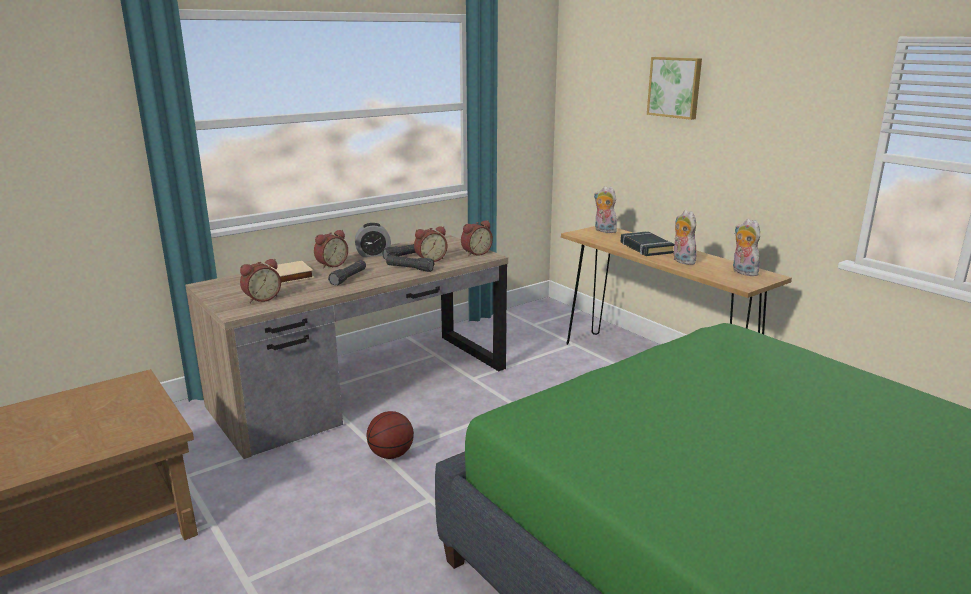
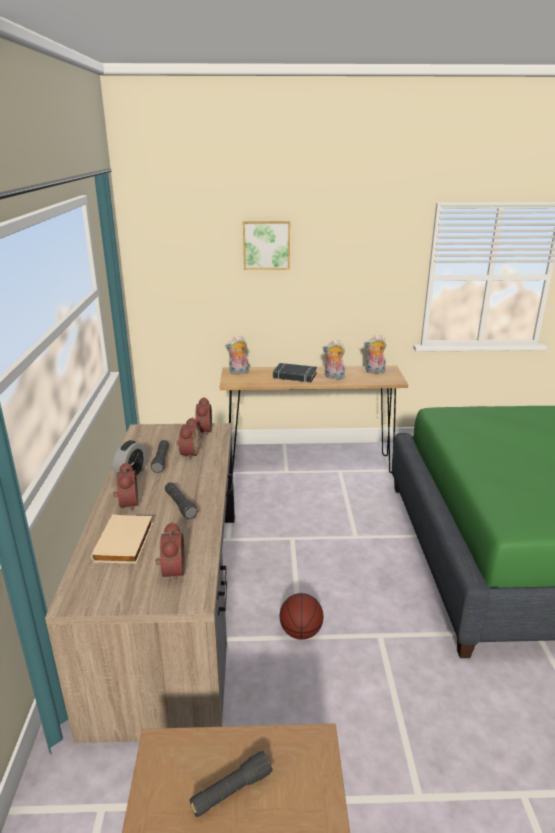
camera: 55 degrees left, 5 degrees up
black flashlight [386,255,435,272] -> black flashlight moved to [190,751,273,817]

